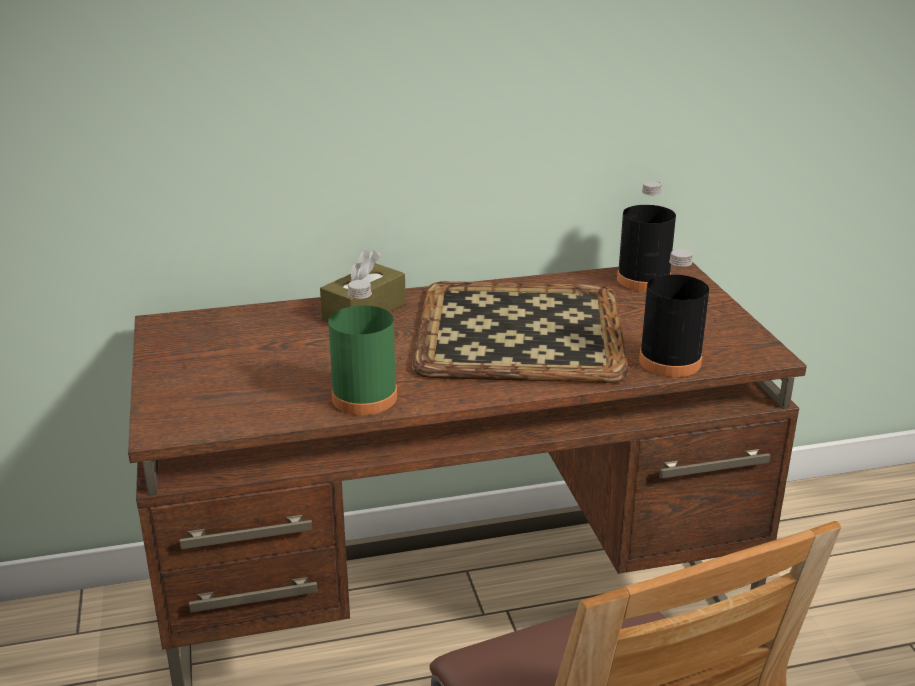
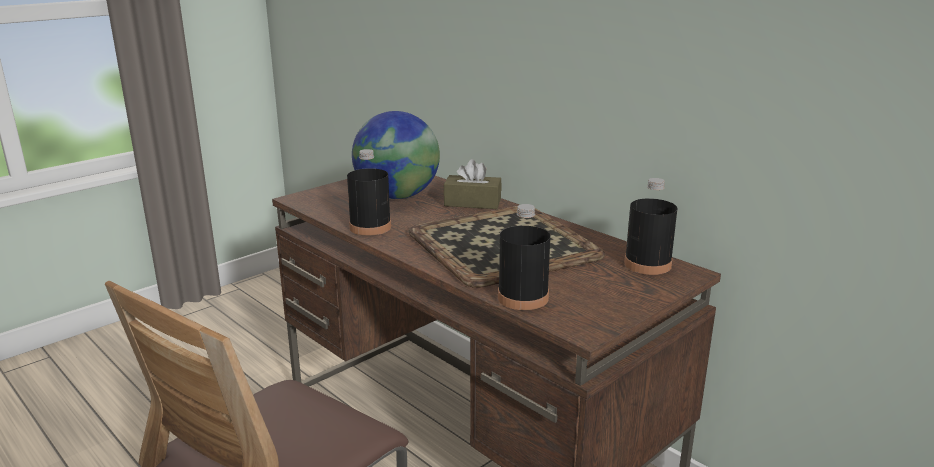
camera: 60 degrees right, 5 degrees down
green bottle [328,280,397,415] -> black bottle [347,149,391,236]
none -> globe [352,111,440,199]

